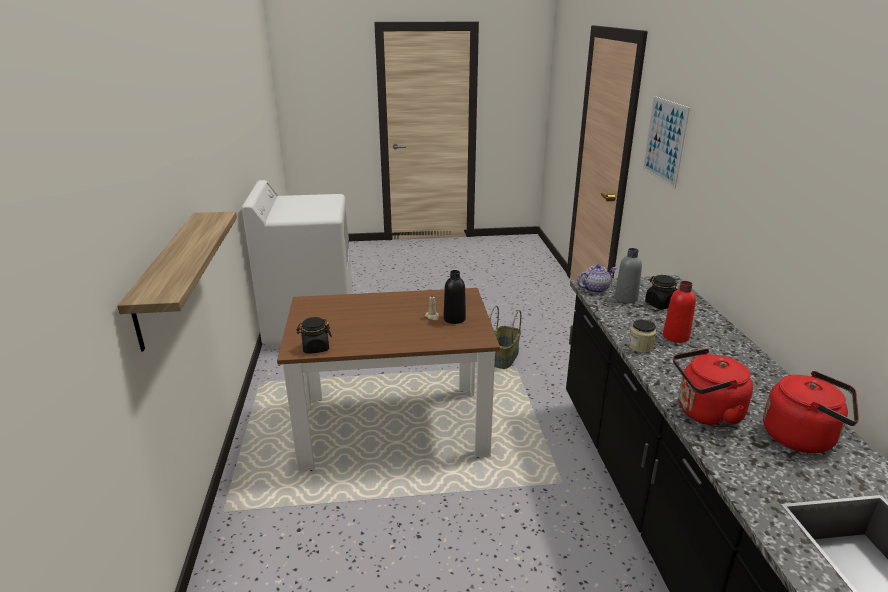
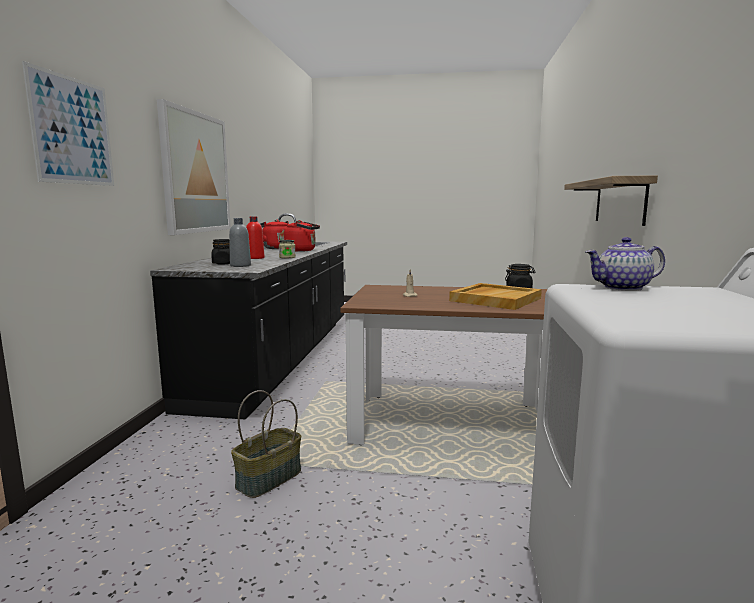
camera: 165 degrees left, 15 degrees down
black bottle [444,270,466,324] -> none
teapot [577,264,617,293] -> teapot moved to [585,237,665,291]
none -> picture [157,99,231,235]
none -> beige tray [449,283,542,310]

